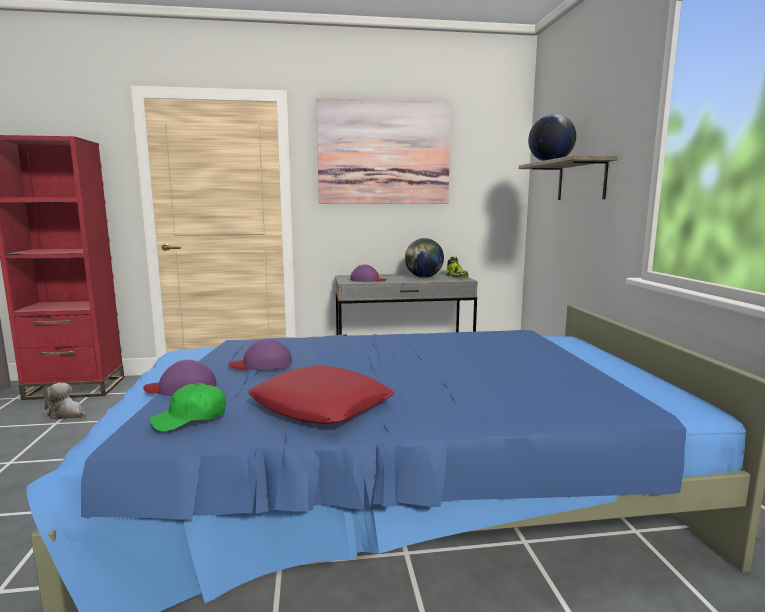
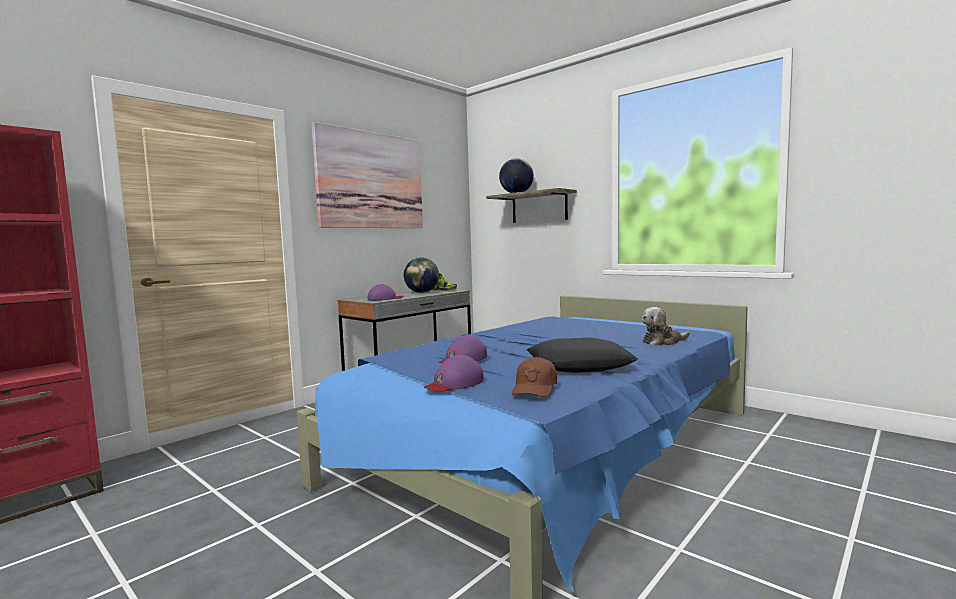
camera: 40 degrees left, 5 degrees down
plush toy [44,383,86,419] -> plush toy moved to [642,307,690,346]
green cap [149,383,226,431] -> brown cap [512,356,557,397]
red pillow [248,366,395,424] -> black pillow [526,338,638,373]

